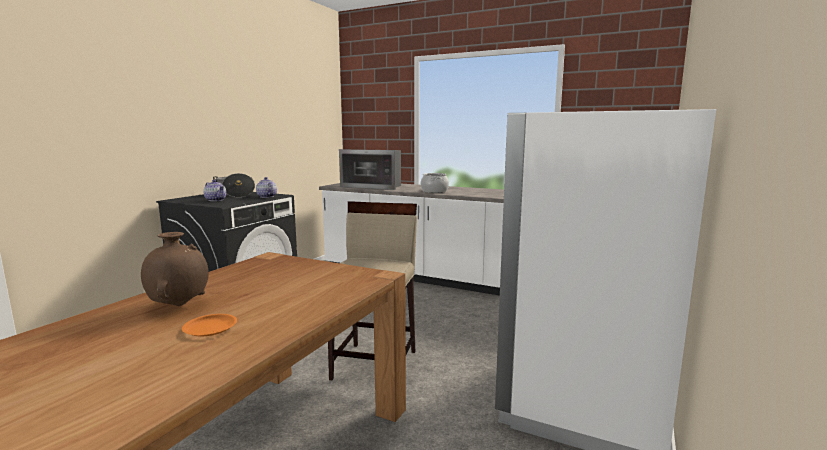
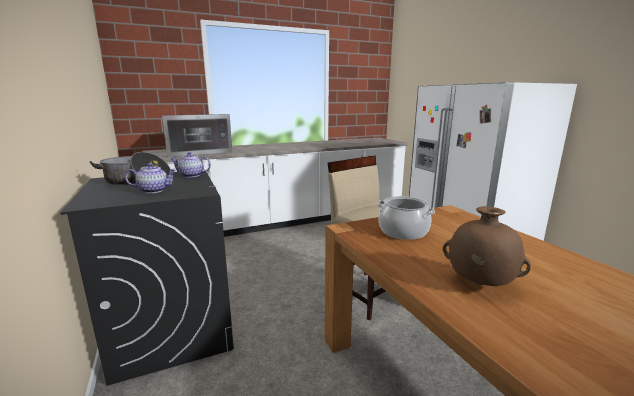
camera: 50 degrees left, 5 degrees up
orange plate [182,314,237,336] -> none
cooking pot [420,173,449,193] -> cooking pot moved to [377,196,435,240]

